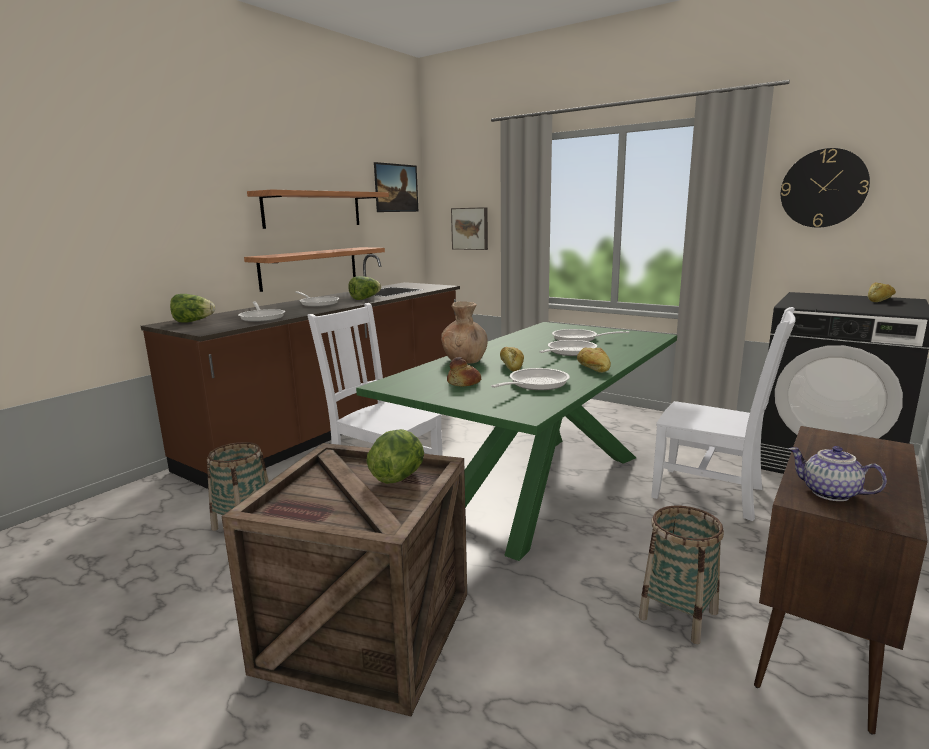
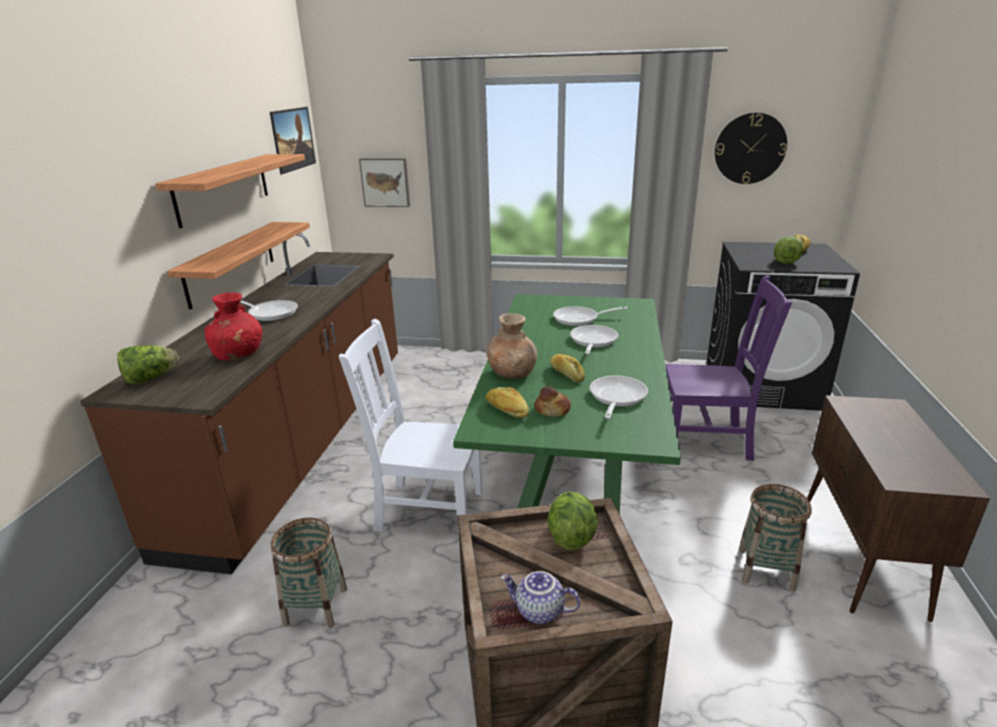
camera: 25 degrees left, 10 degrees up
frying pan [238,302,285,322] -> red vase [204,293,262,360]
lettuce [348,276,381,300] -> lettuce moved to [774,236,803,264]
bread [577,347,611,373] -> bread moved to [486,387,529,418]
white chair [651,307,796,521] -> purple chair [666,275,792,461]
teapot [788,446,887,501] -> teapot moved to [501,571,580,624]

